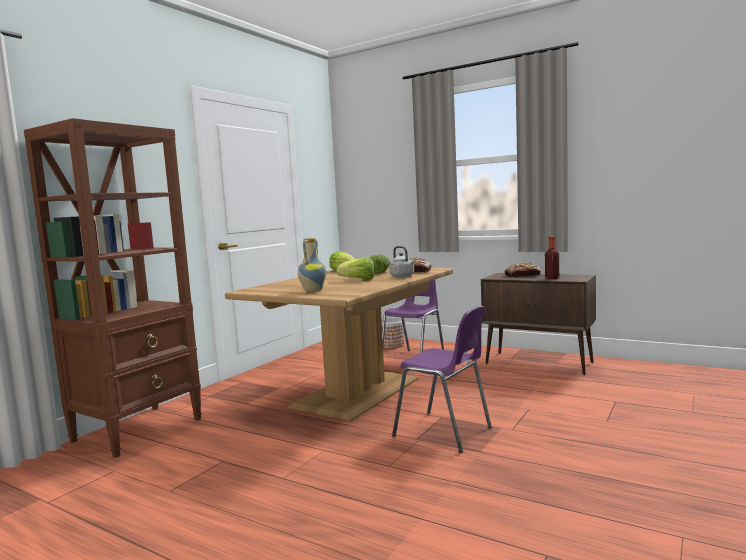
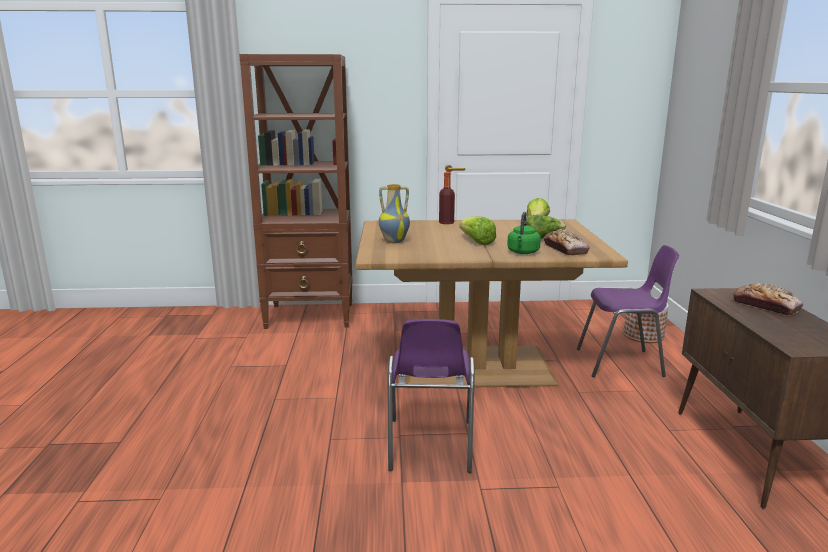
camera: 55 degrees right, 10 degrees up
grey kettle [389,246,415,277] -> green kettle [507,212,541,254]
bottle [545,236,559,279] -> bottle moved to [439,172,455,224]

